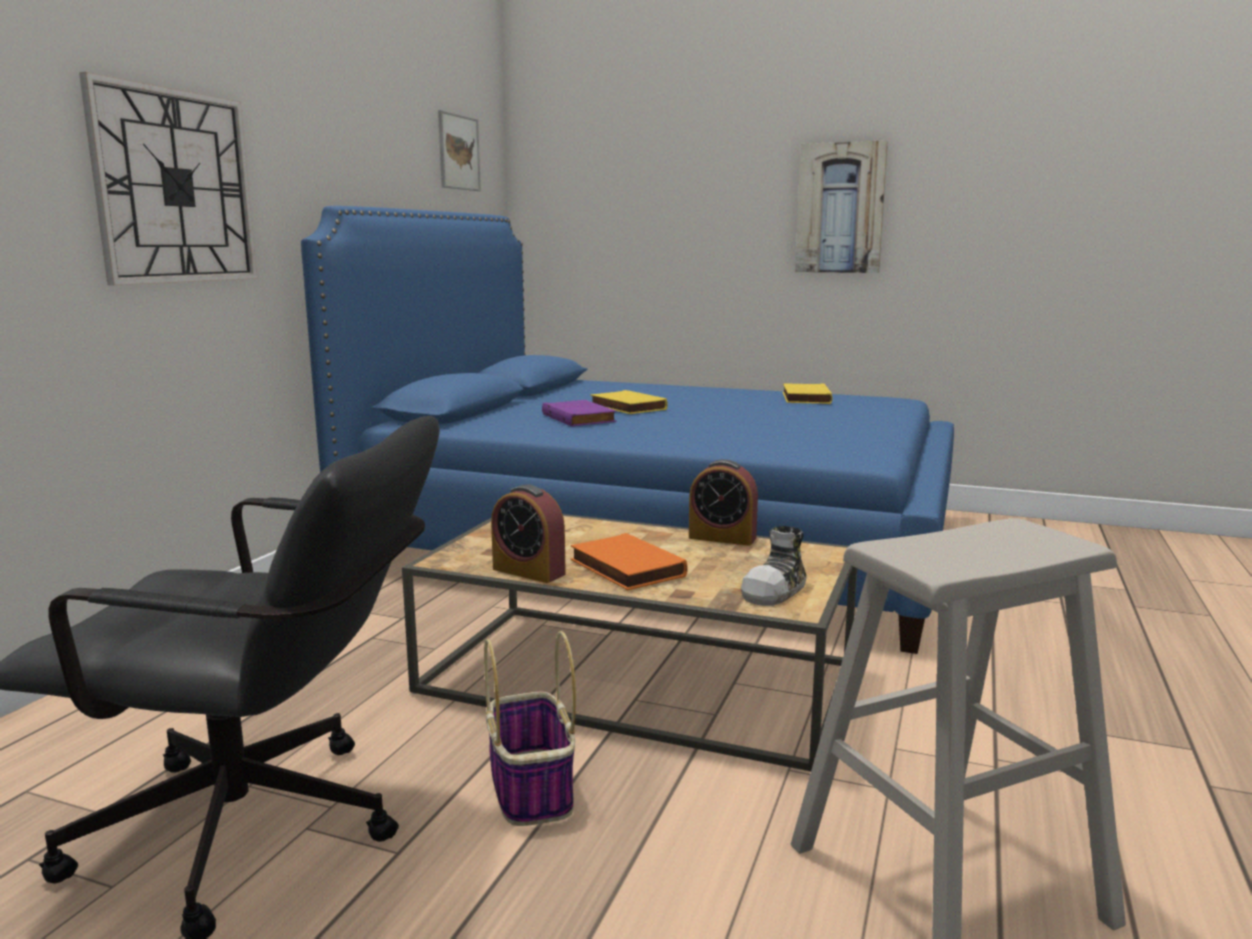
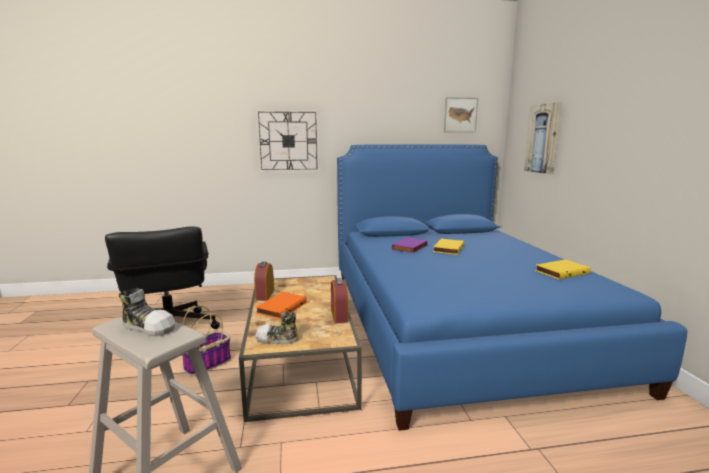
camera: 60 degrees right, 0 degrees up
picture [795,140,888,273] -> picture moved to [524,102,562,174]
none -> shoe [119,289,175,336]

